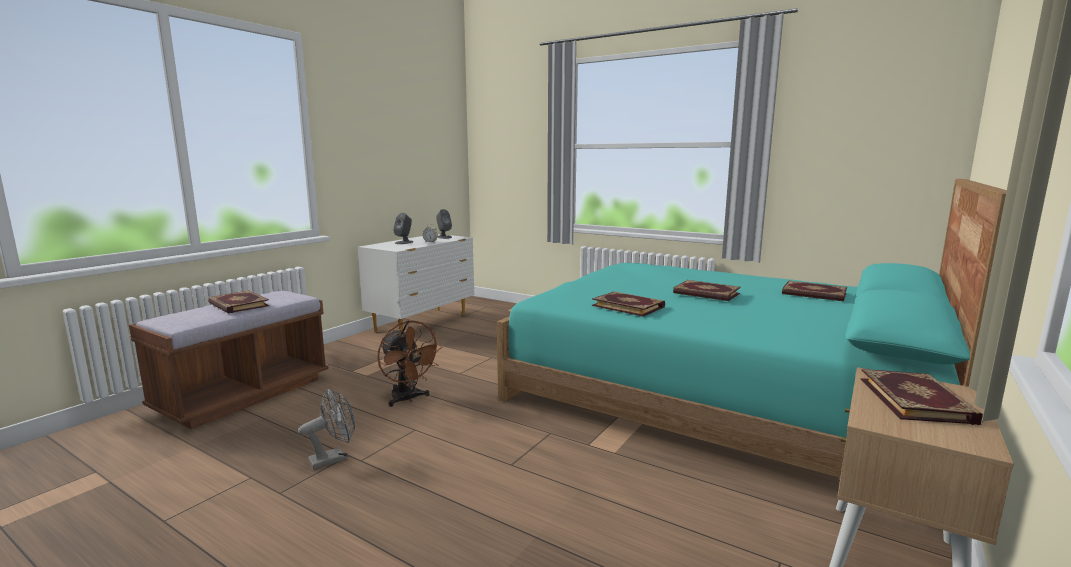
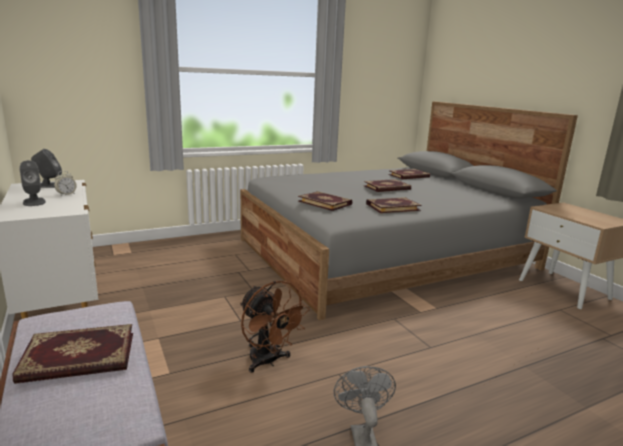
camera: 60 degrees left, 5 degrees up
brown fan [377,321,442,407] -> brown fan turned 60 degrees clockwise [240,281,310,373]
turquoise bed [497,179,1007,478] -> grey bed [240,102,578,321]
book [860,369,983,425] -> book moved to [298,191,352,211]

